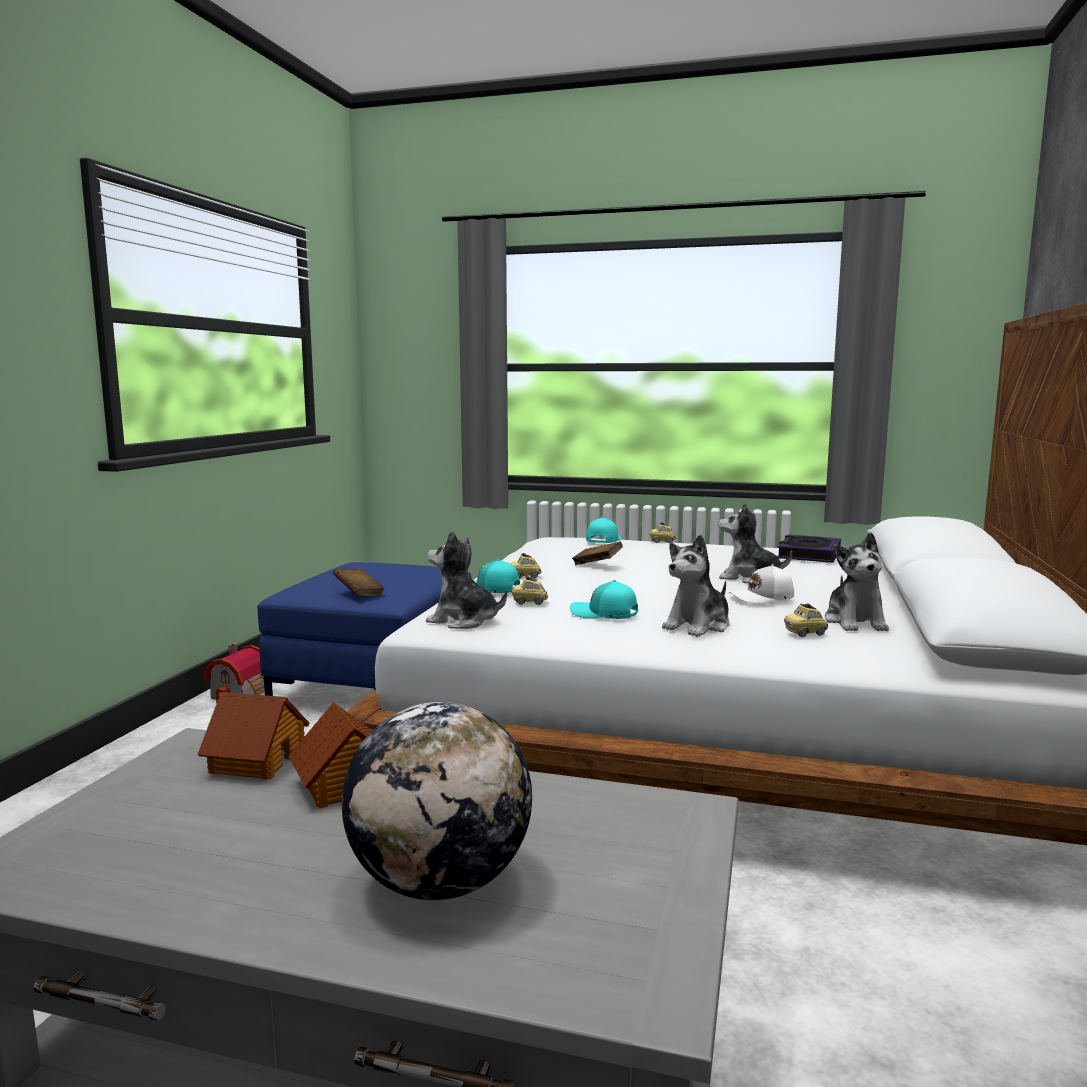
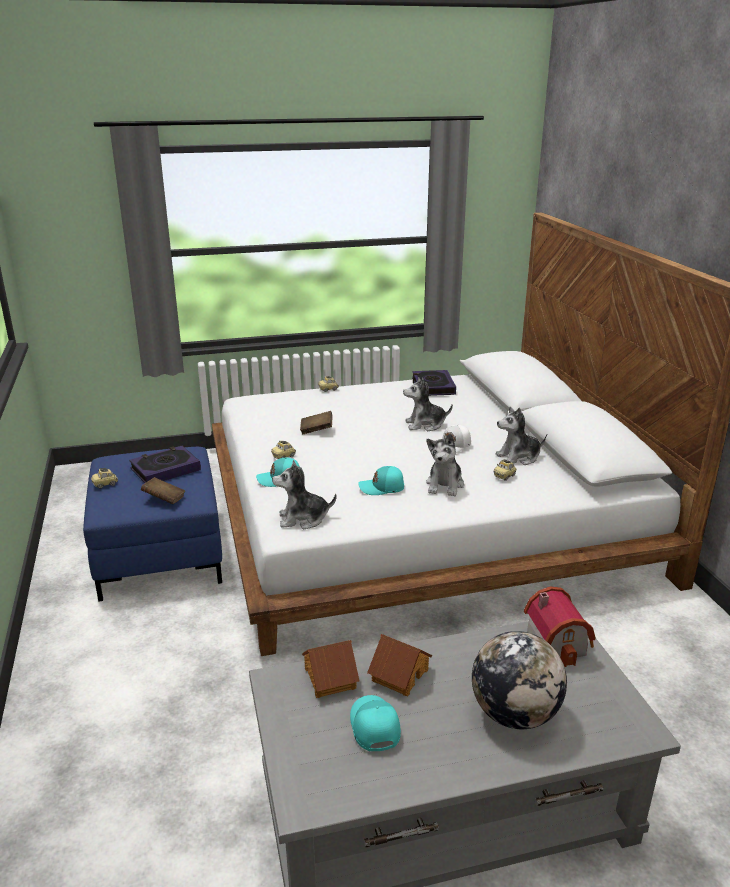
camera: 30 degrees left, 15 degrees up
toy house [203,643,265,704] -> toy house moved to [524,586,596,667]
toy car [511,576,548,605] -> toy car moved to [91,468,118,488]
turquoise cap [586,517,621,543] -> turquoise cap moved to [350,695,401,751]
plush toy [824,532,889,631] -> plush toy turned 105 degrees clockwise [496,406,547,465]
none -> book [129,446,201,483]

